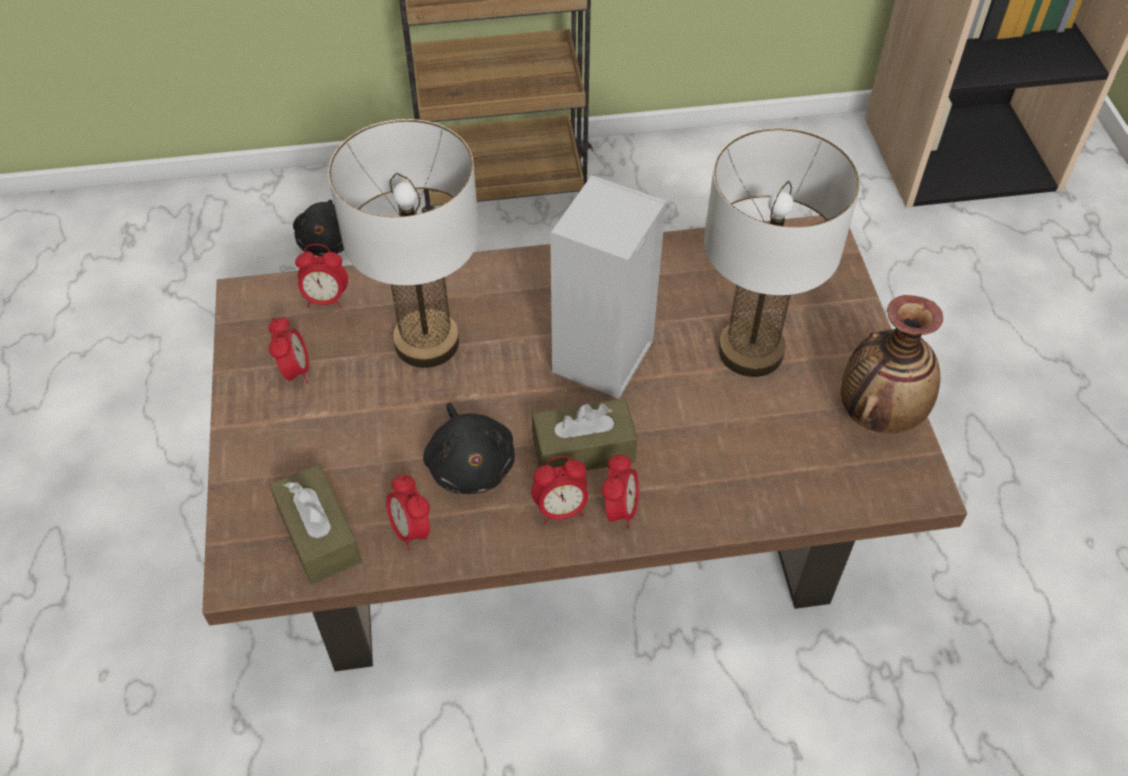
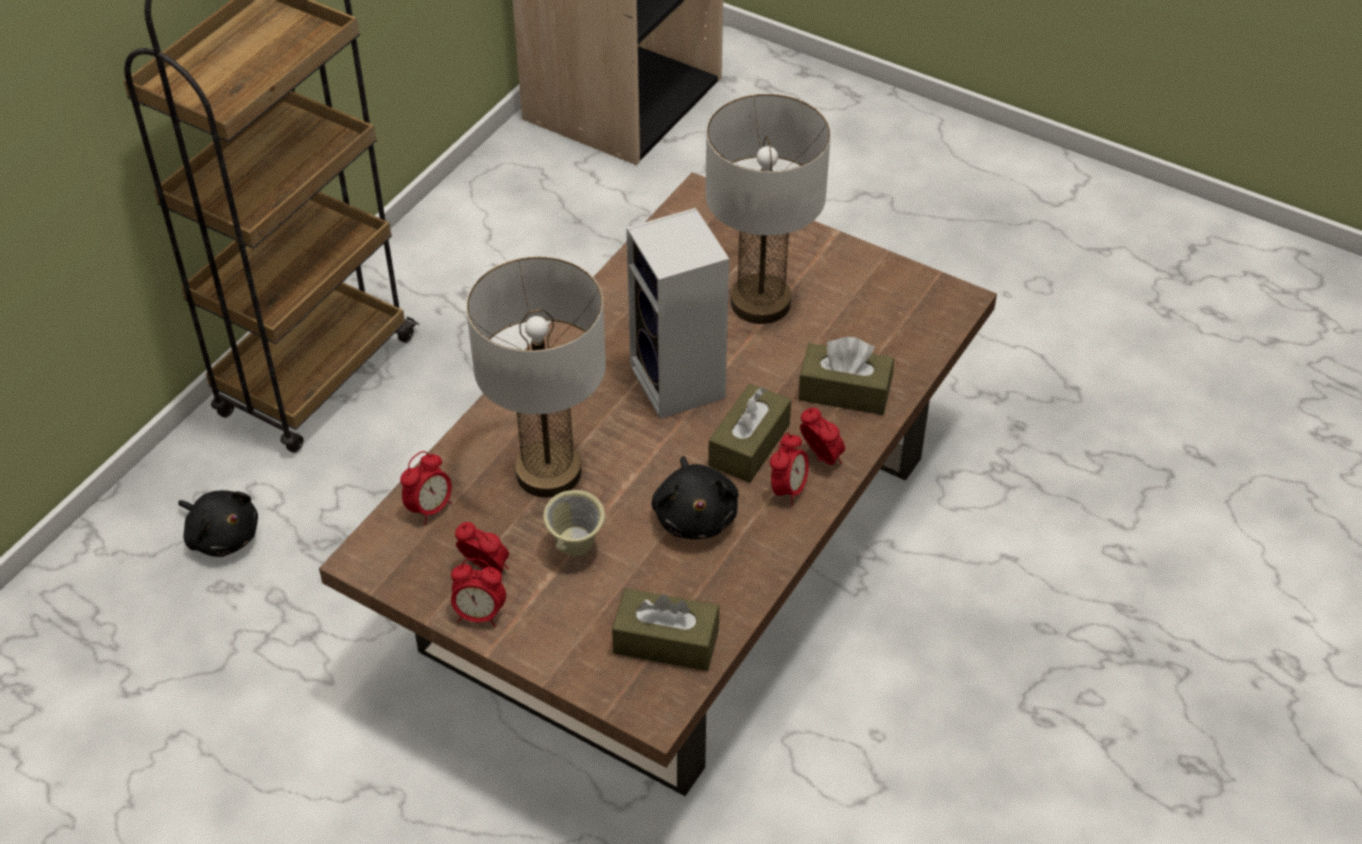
camera: 50 degrees left, 5 degrees down
alarm clock [386,475,430,550] -> alarm clock moved to [451,559,506,627]
black plush toy [423,403,515,494] -> black plush toy turned 60 degrees clockwise [652,456,738,539]
vase [841,295,943,434] -> none
none -> beige mug [543,490,605,556]
none -> brown tissue box [798,337,894,415]

